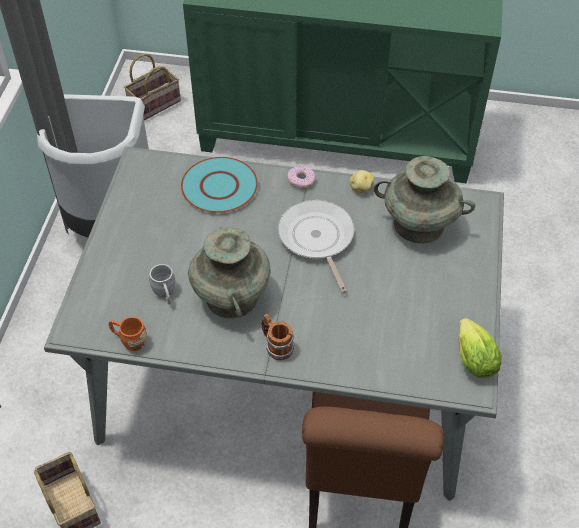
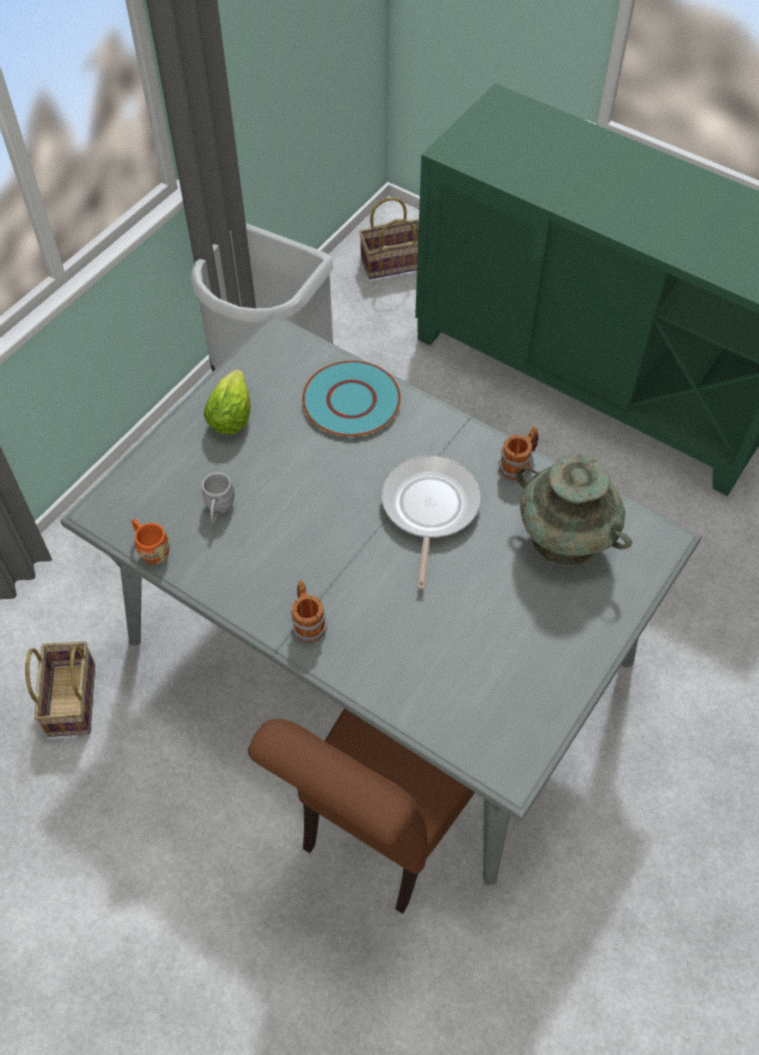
camera: 25 degrees right, 5 degrees up
turquoise vase [188,227,271,319] -> none
donut [287,166,316,189] -> none
potato [349,170,374,193] -> mug [498,427,538,480]
lettuce [458,318,502,378] -> lettuce moved to [204,370,251,435]

